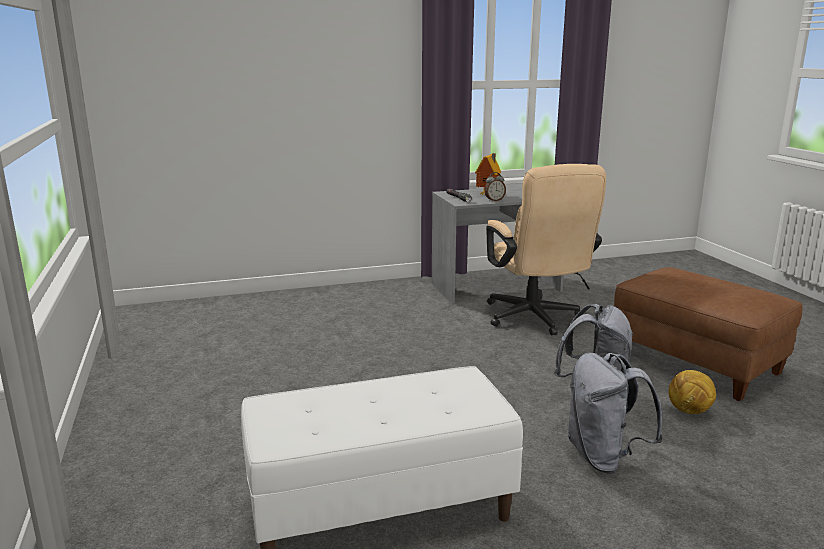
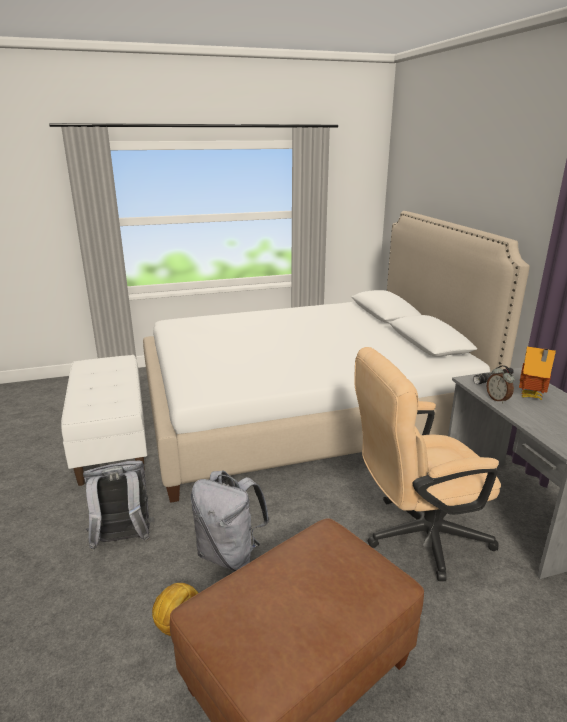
camera: 90 degrees right, 5 degrees up
none -> bed [143,211,530,503]

